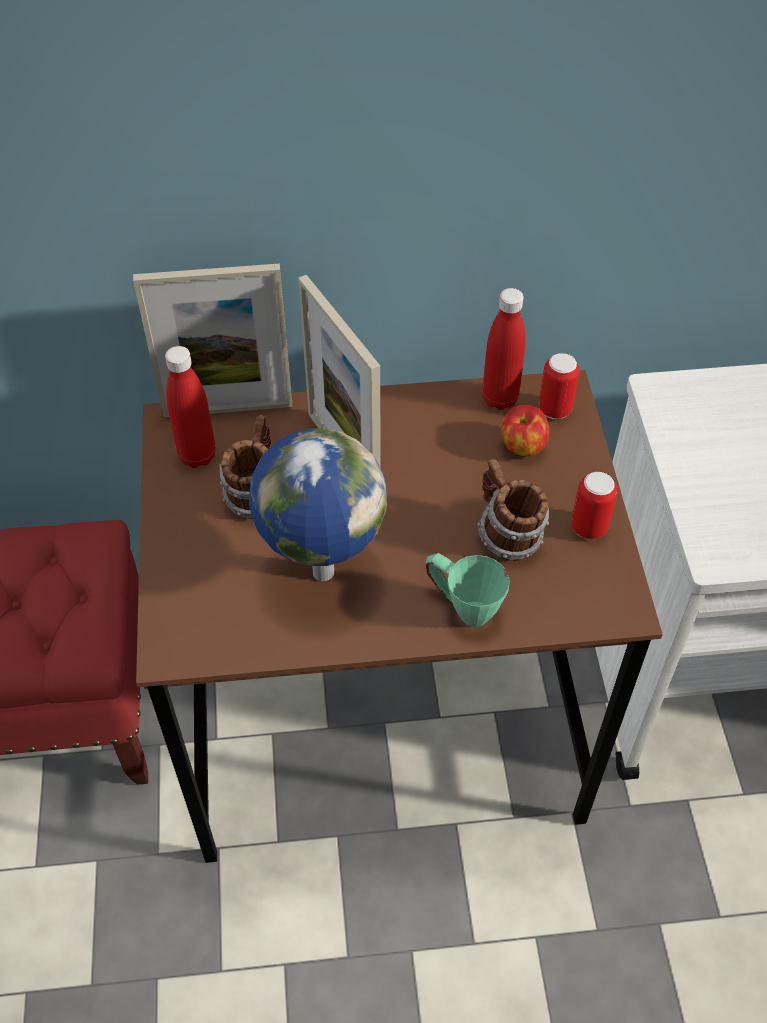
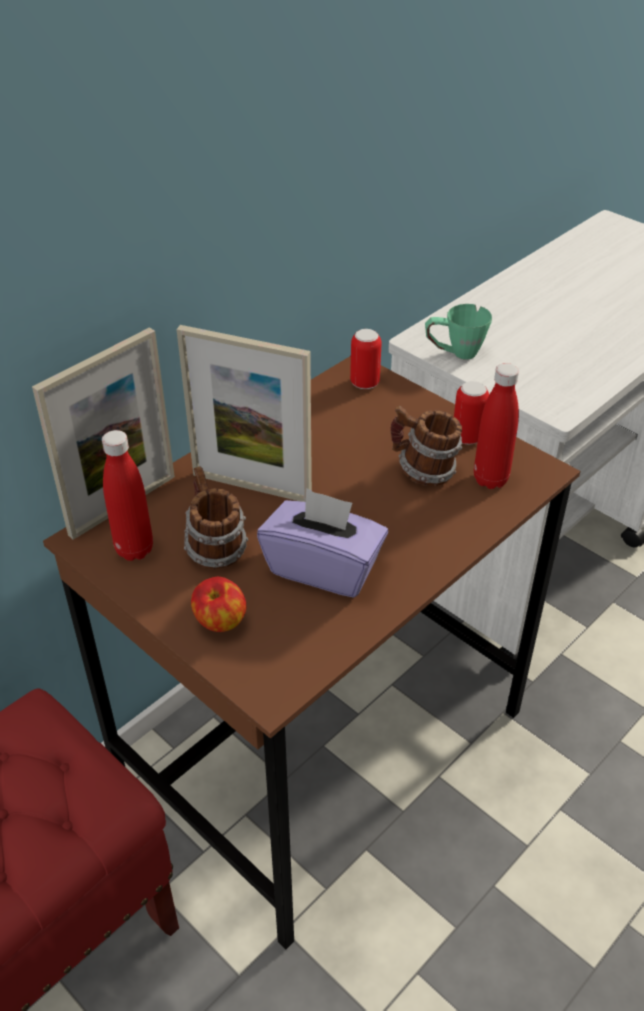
camera: 40 degrees left, 10 degrees down
globe [249,428,387,581] -> purple tissue box [257,488,388,598]
green mug [426,553,510,627] -> green mug moved to [425,304,492,360]
red bottle [482,288,526,410] -> red bottle moved to [474,363,519,489]
apple [501,405,549,457] -> apple moved to [191,577,246,632]

